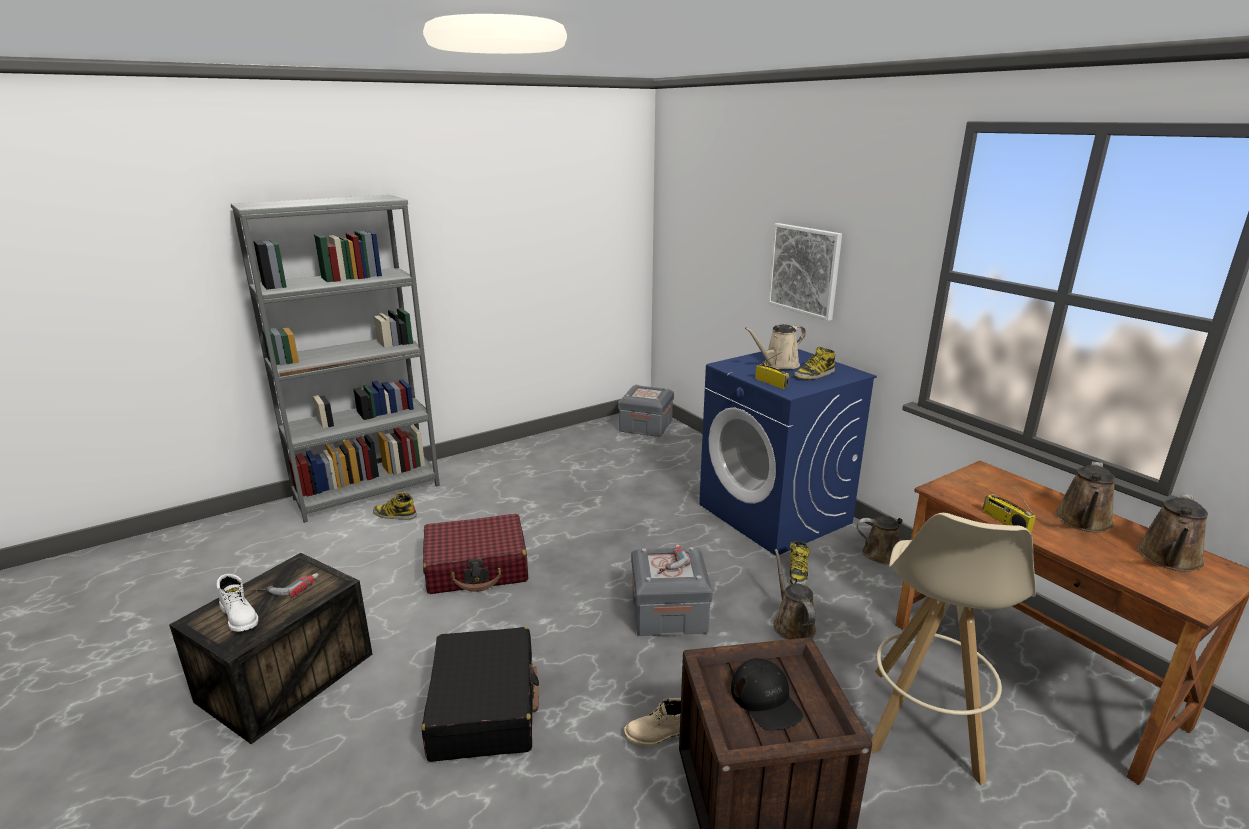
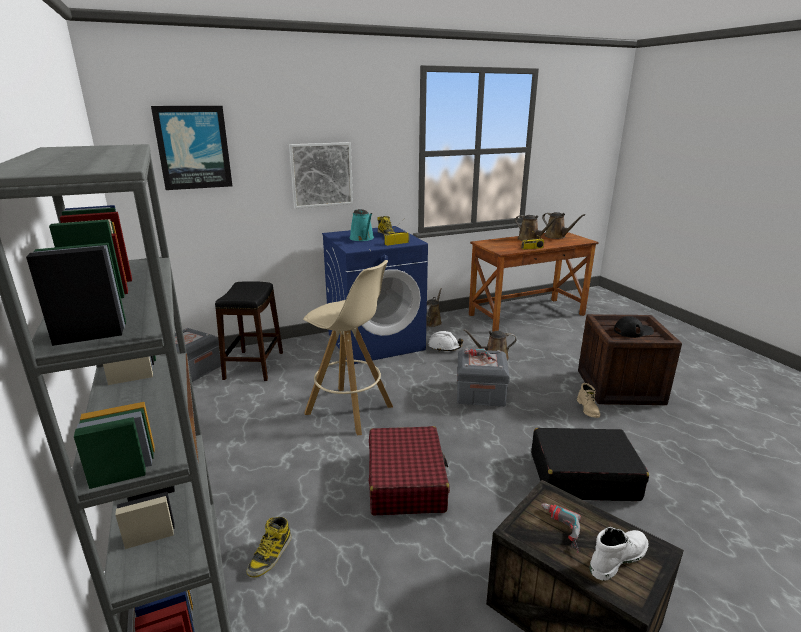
camera: 80 degrees left, 0 degrees up
beige watering can [745,324,806,369] -> turquoise watering can [350,209,374,241]
boot [788,541,809,585] -> white hard hat [428,331,463,351]
beige stool [871,513,1036,785] -> beige stool moved to [303,260,393,436]
none -> picture [151,106,232,190]
none -> black stool [215,281,283,381]

